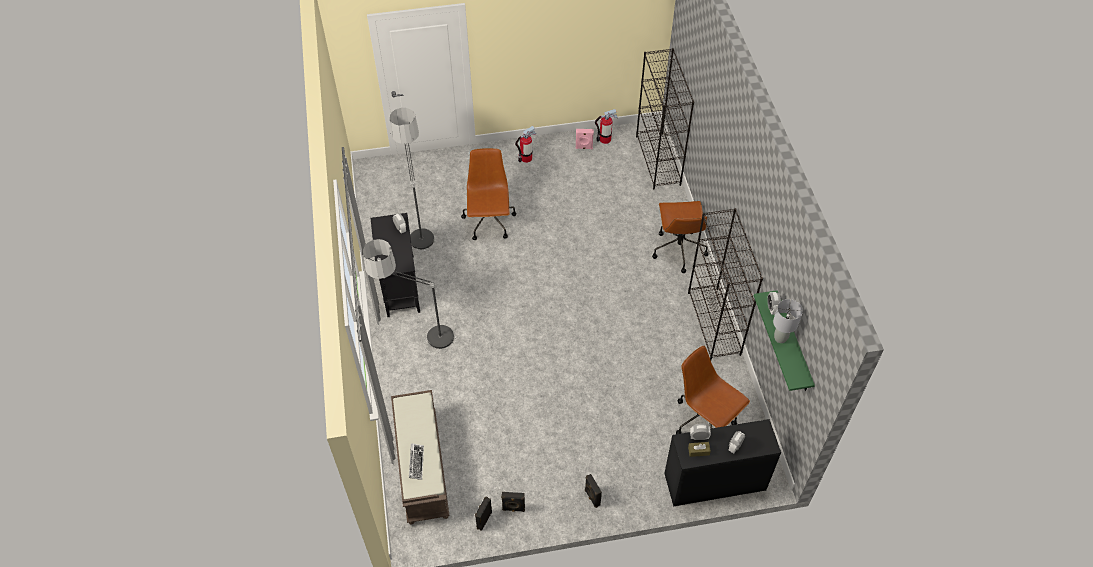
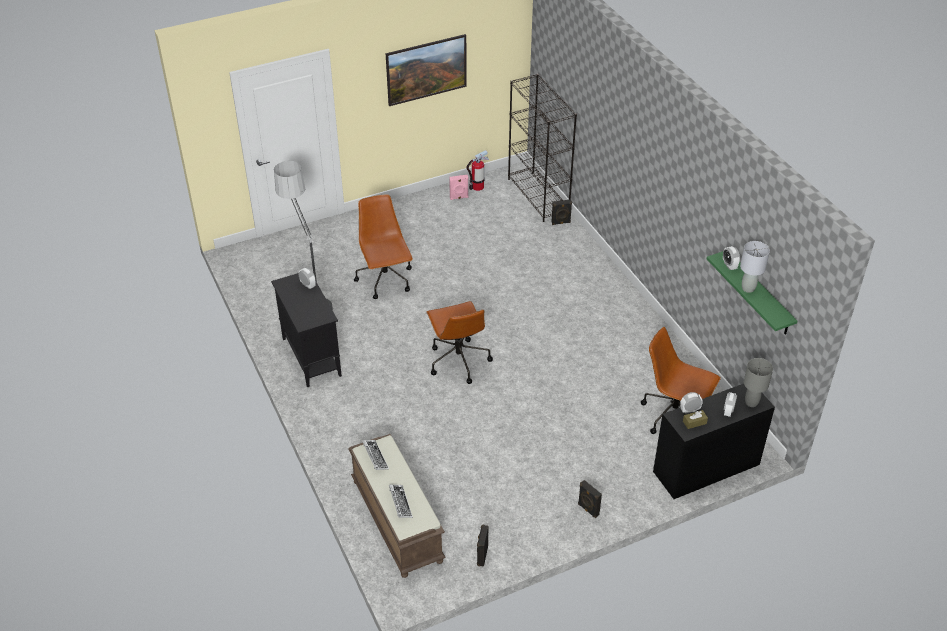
camera: 15 degrees left, 10 degrees down
floor lamp [363,239,457,353] -> none
black speaker [501,492,525,512] -> black speaker moved to [551,199,572,225]
fire extinguisher [515,126,536,163] -> none
brown office chair [652,201,709,273] -> brown office chair moved to [426,301,493,384]
black bookcase [688,208,763,360] -> none
none -> keyboard [362,440,389,470]
none -> picture [386,34,467,106]
none -> grey table lamp [744,358,773,407]

